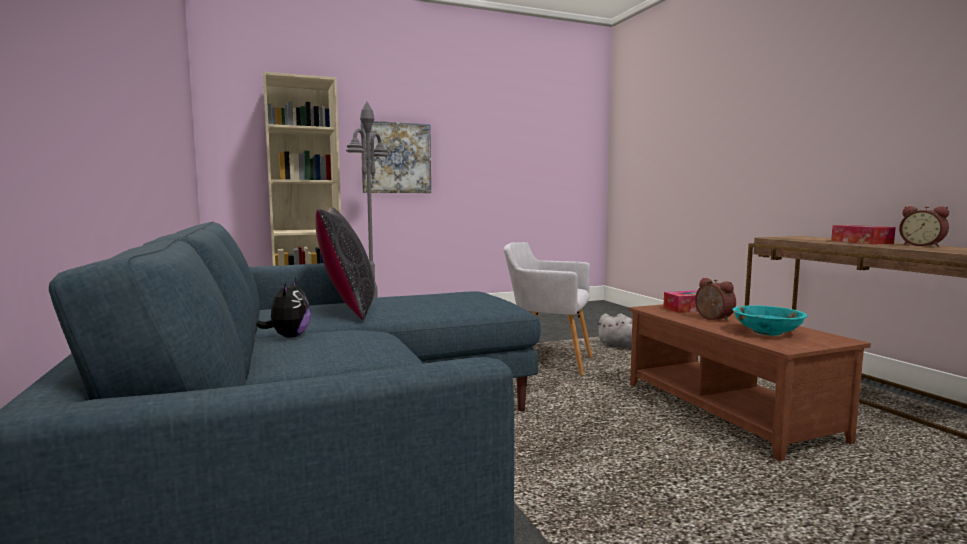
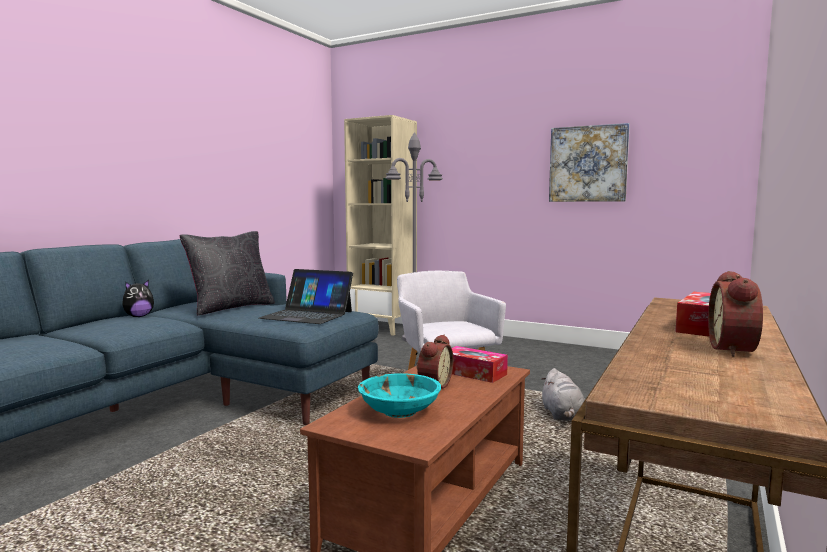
camera: 50 degrees right, 0 degrees up
picture [360,121,431,193] -> picture moved to [549,123,630,202]
none -> laptop [259,269,353,324]

